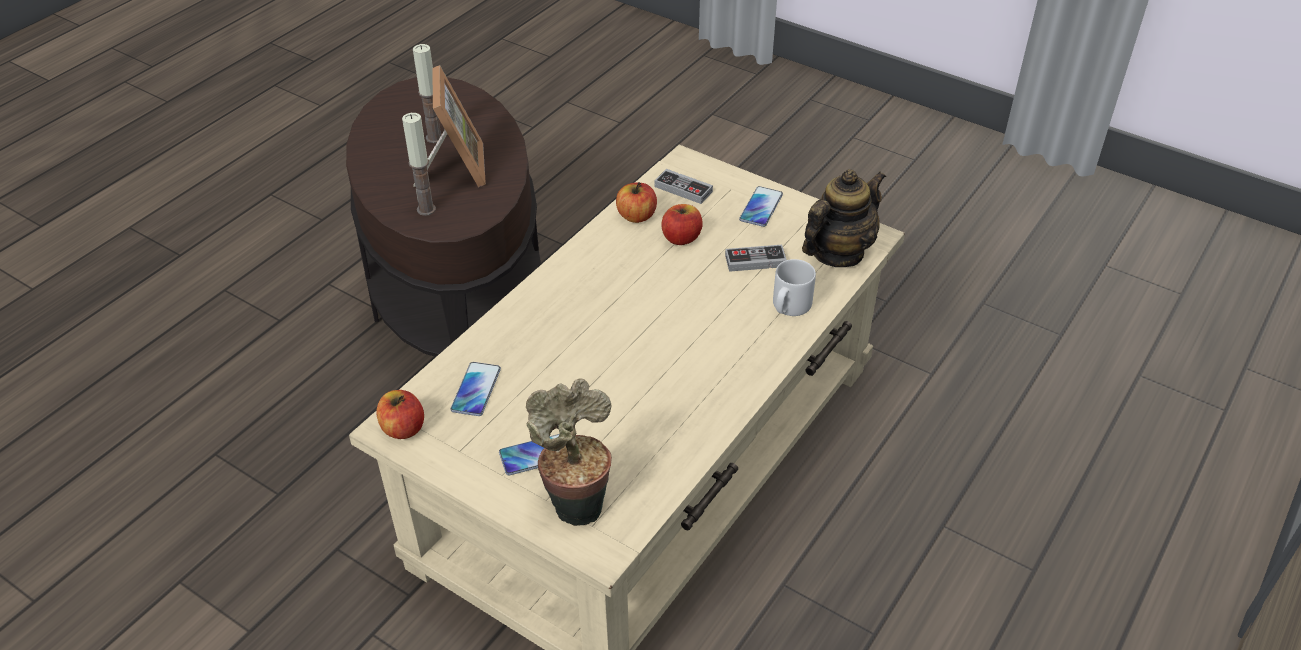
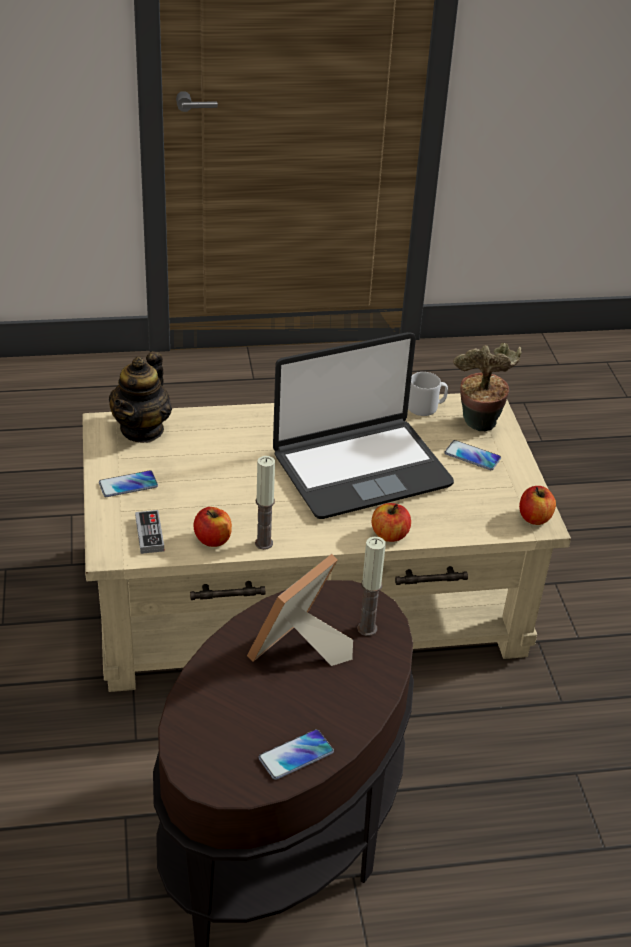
camera: 135 degrees left, 5 degrees down
candle [413,44,442,143] -> candle moved to [255,456,275,550]
phone [450,362,501,416] -> phone moved to [258,729,334,780]
apple [661,204,703,245] -> apple moved to [372,503,411,542]
game controller [725,245,787,272] -> none
grey mug [773,259,816,316] -> grey mug moved to [408,372,448,416]
teapot [802,169,886,267] -> teapot turned 75 degrees counterclockwise [109,351,172,443]
none -> laptop [273,332,454,519]

